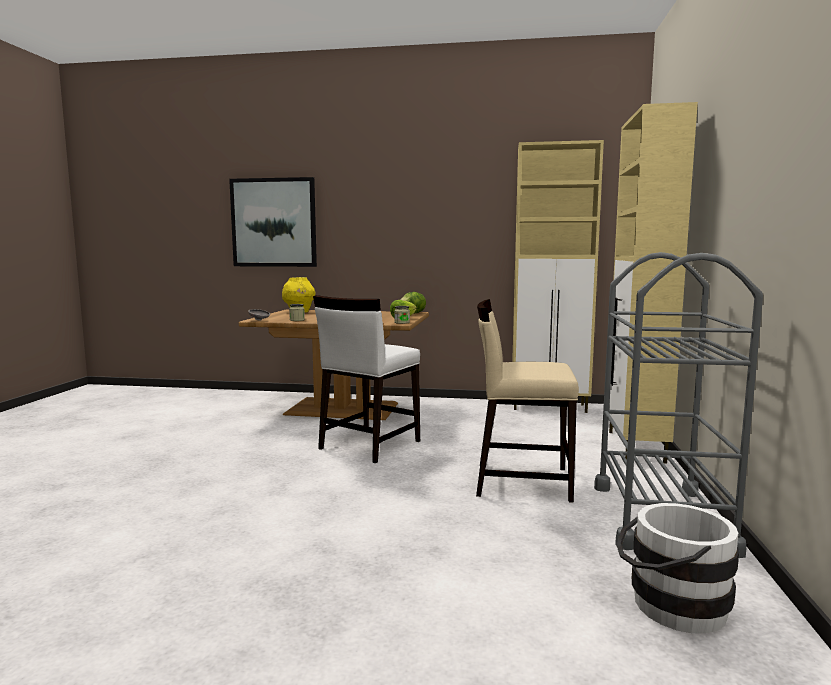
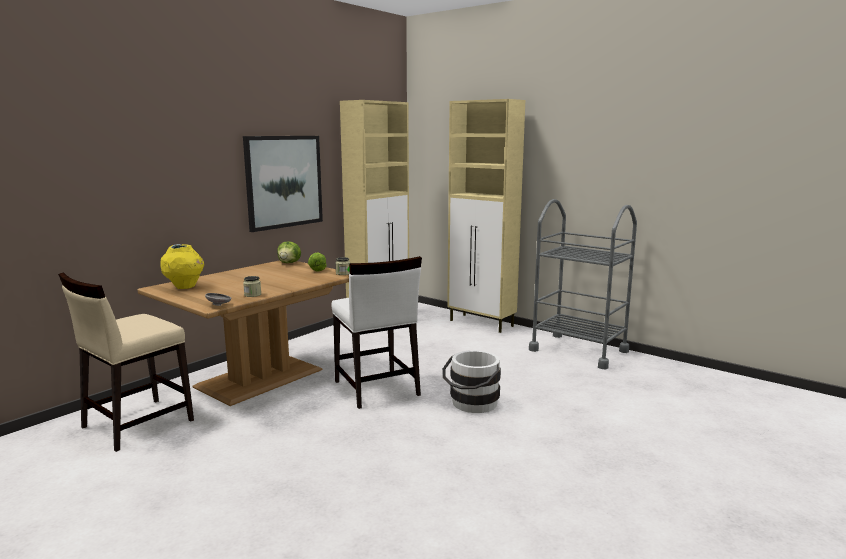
camera: 60 degrees left, 5 degrees up
picture [229,177,317,267] -> picture moved to [243,136,323,232]
beige chair [476,299,579,503] -> beige chair moved to [58,272,194,452]
white bucket [616,503,739,634] -> white bucket moved to [443,350,501,413]

